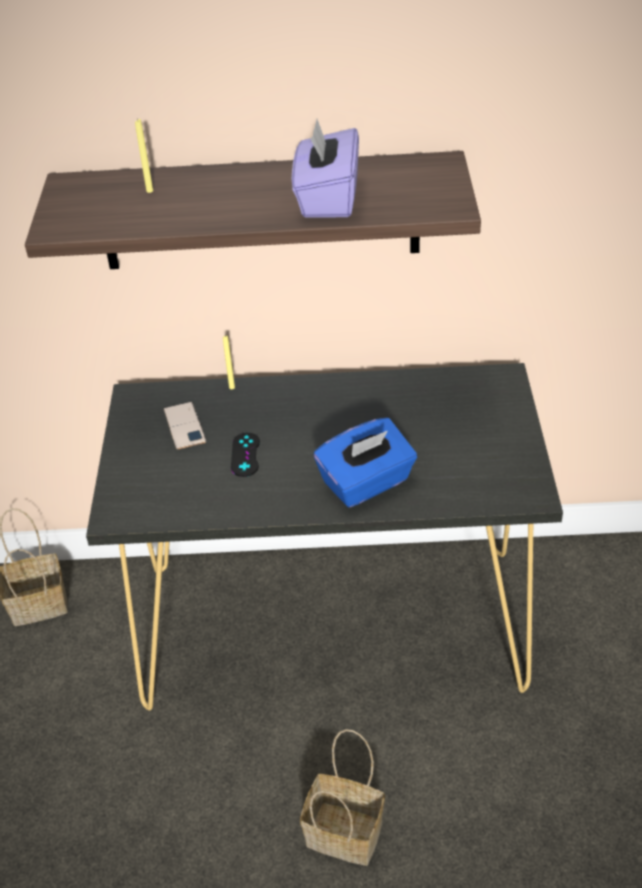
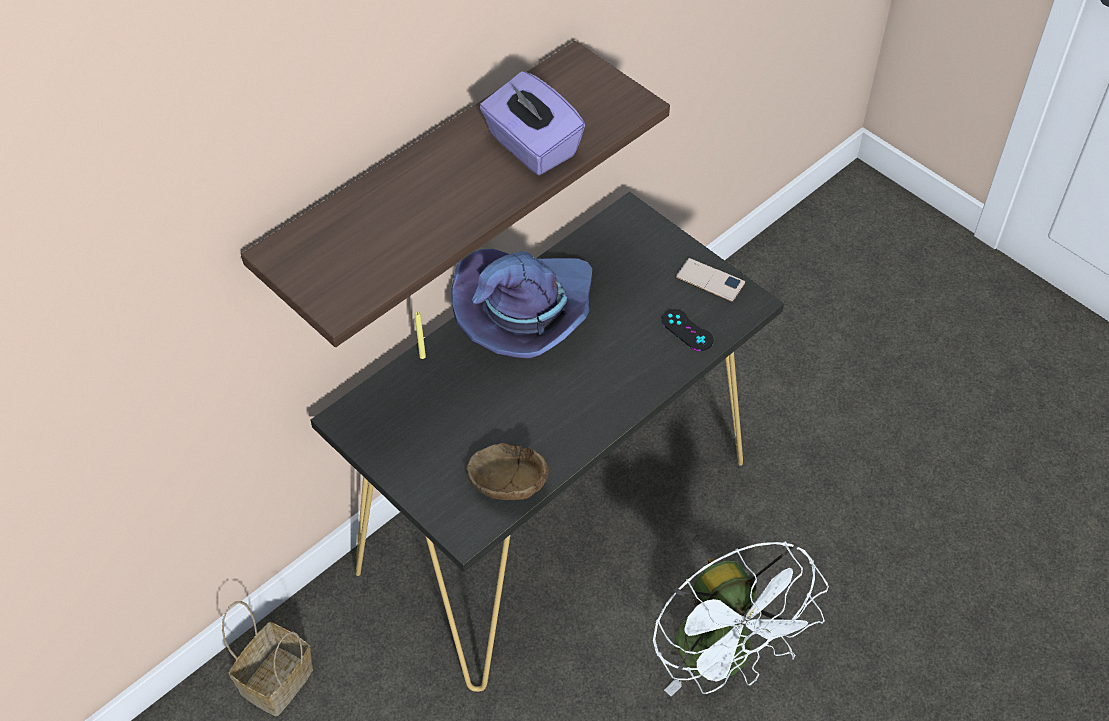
camera: 45 degrees left, 10 degrees up
yellow candle [135,118,153,193] -> none
phone [164,402,206,450] -> phone moved to [676,258,746,302]
black game controller [231,433,260,477] -> black game controller moved to [661,309,713,351]
basket [300,729,385,866] -> white fan [653,542,829,696]
blue tissue box [314,418,417,507] -> none
none -> purple hat [452,249,592,359]
none -> brown bowl [466,443,549,500]

